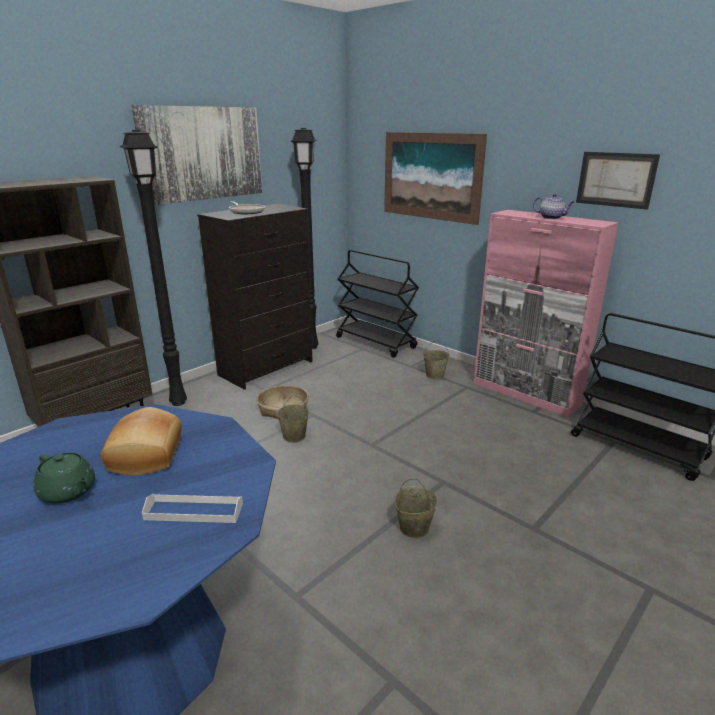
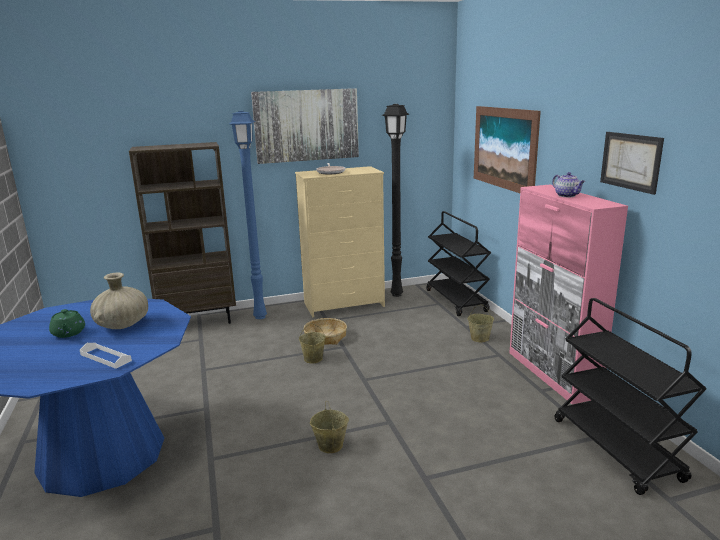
camera: 30 degrees right, 5 degrees down
bread [101,407,182,476] -> beige vase [90,273,148,329]
black floor lamp [120,130,187,406] -> blue floor lamp [229,111,267,319]
black dresser [197,204,313,390] -> beige dresser [295,166,385,317]

